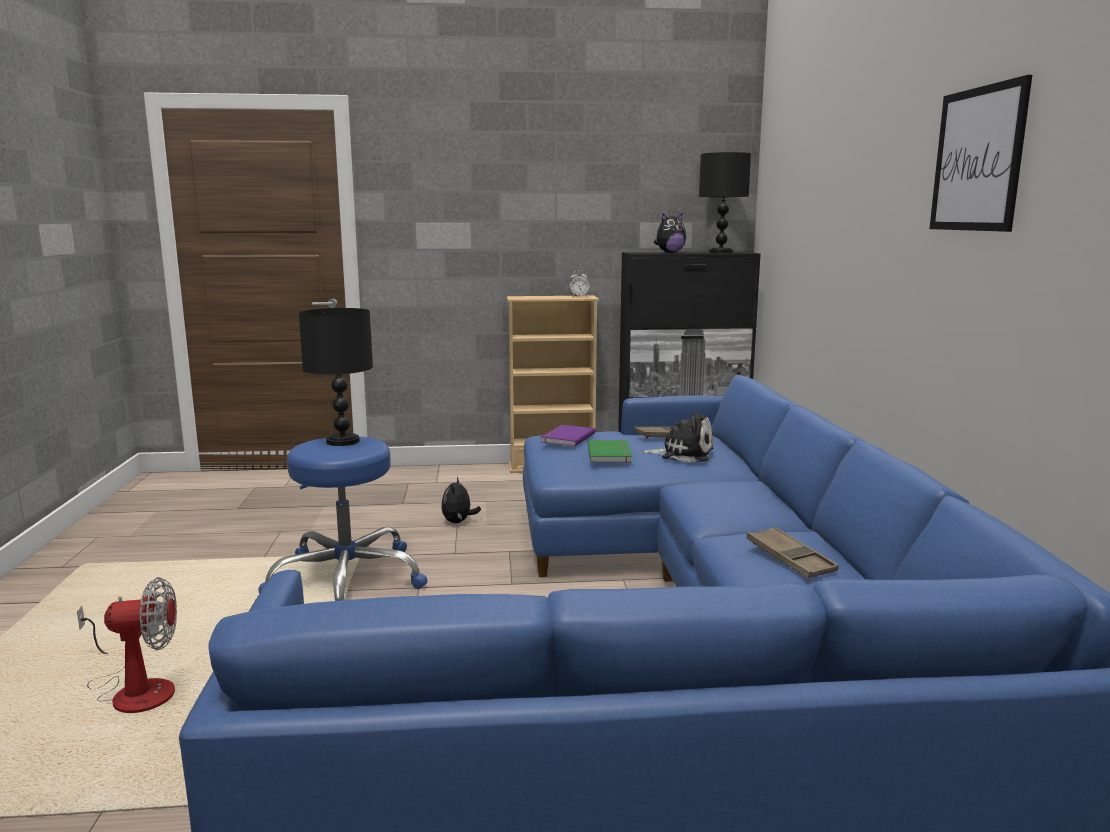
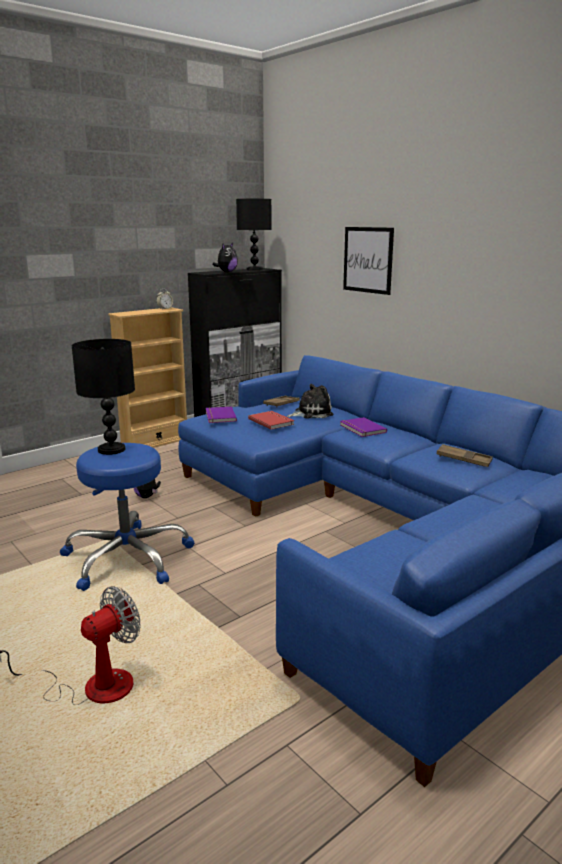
camera: 35 degrees left, 5 degrees up
green book [588,440,632,463] -> red book [248,411,295,430]
picture [929,75,1032,232] -> picture moved to [343,227,394,295]
none -> purple book [340,417,387,437]

